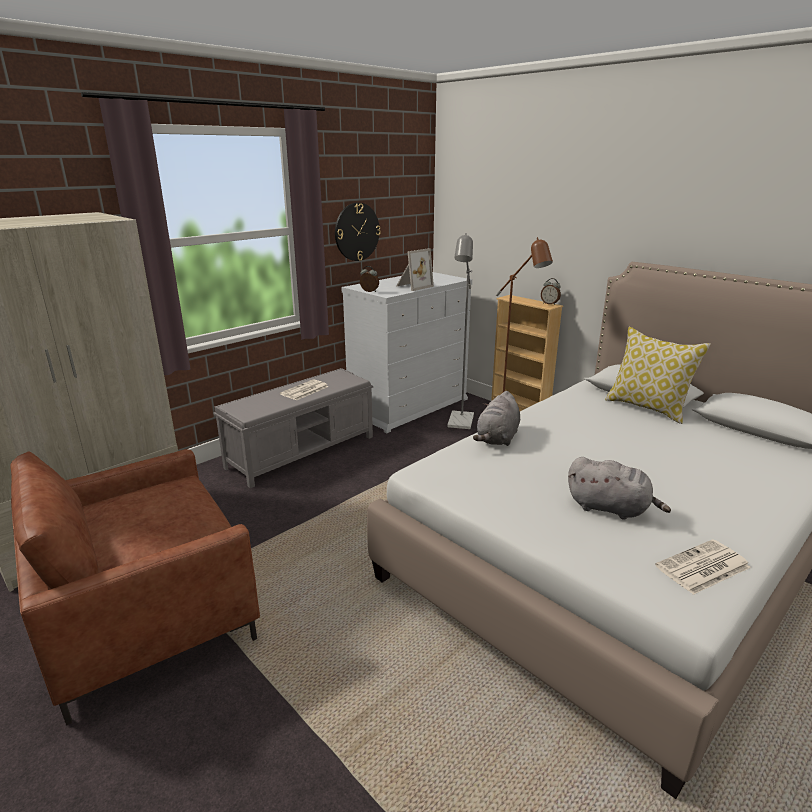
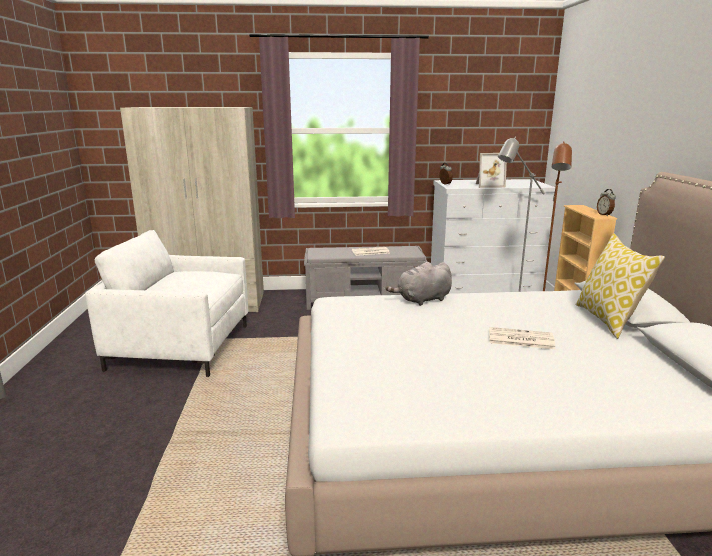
camera: 40 degrees right, 5 degrees down
brown armchair [10,449,260,725] -> white armchair [85,230,249,377]
wall clock [335,203,381,261] -> none
grey plush toy [568,457,671,520] -> none
newspaper [655,539,751,595] -> newspaper moved to [489,327,555,349]

